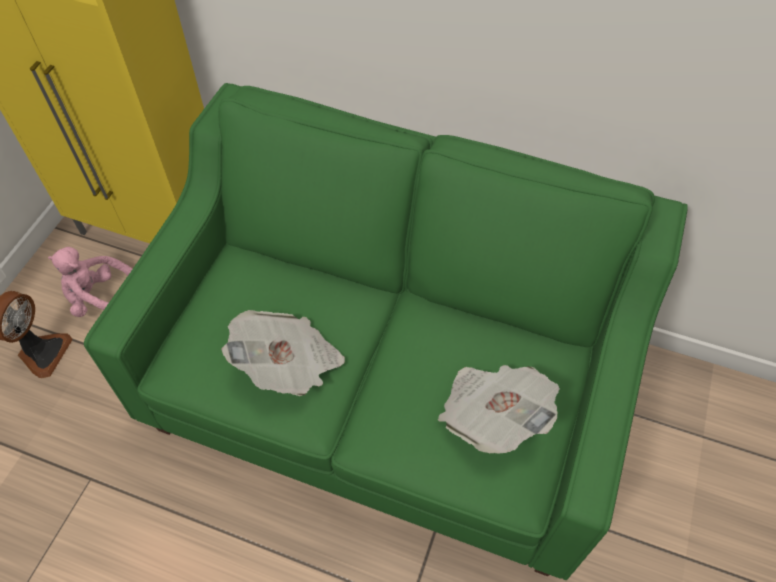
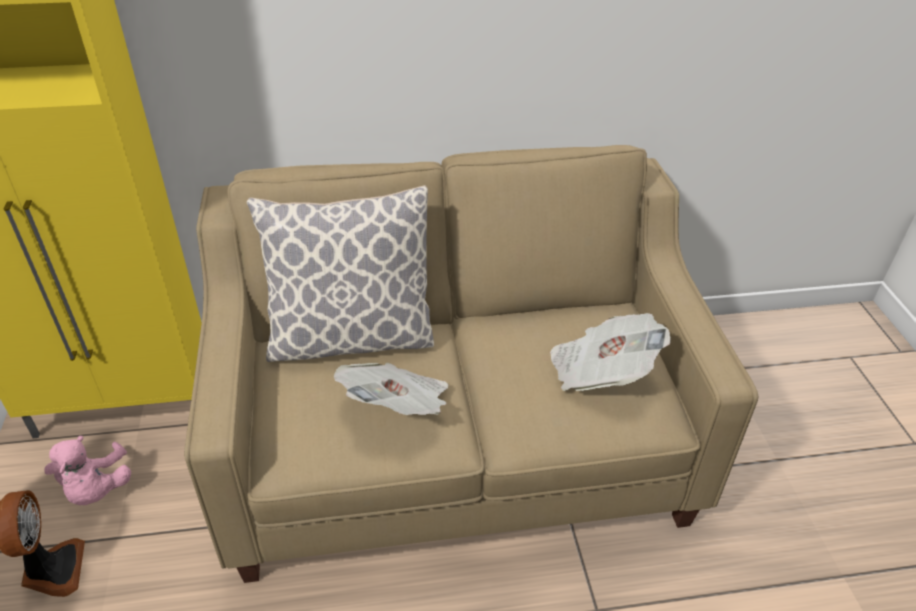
camera: 30 degrees left, 15 degrees down
pink plush toy [48,247,133,317] -> pink plush toy turned 75 degrees counterclockwise [44,436,131,505]
green sofa [84,83,688,580] -> beige sofa [184,145,759,583]
none -> pillow [247,185,434,362]

